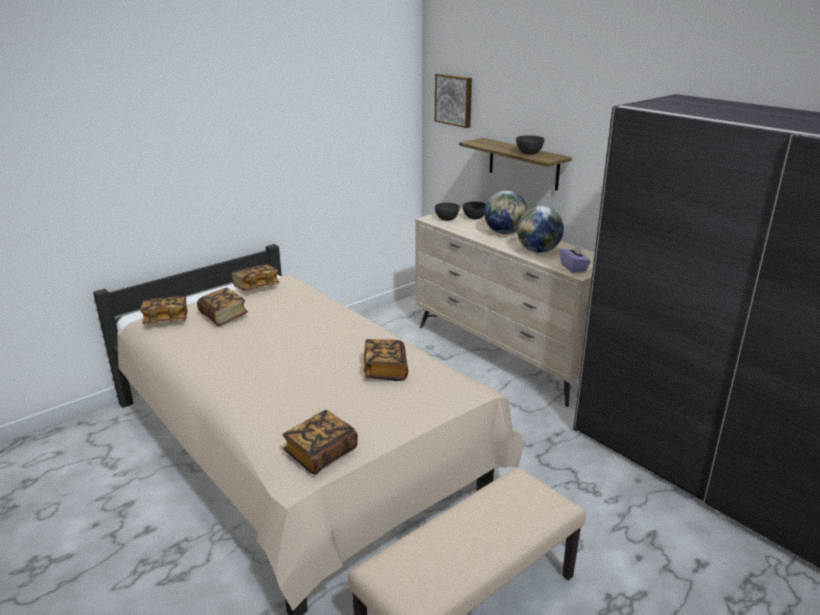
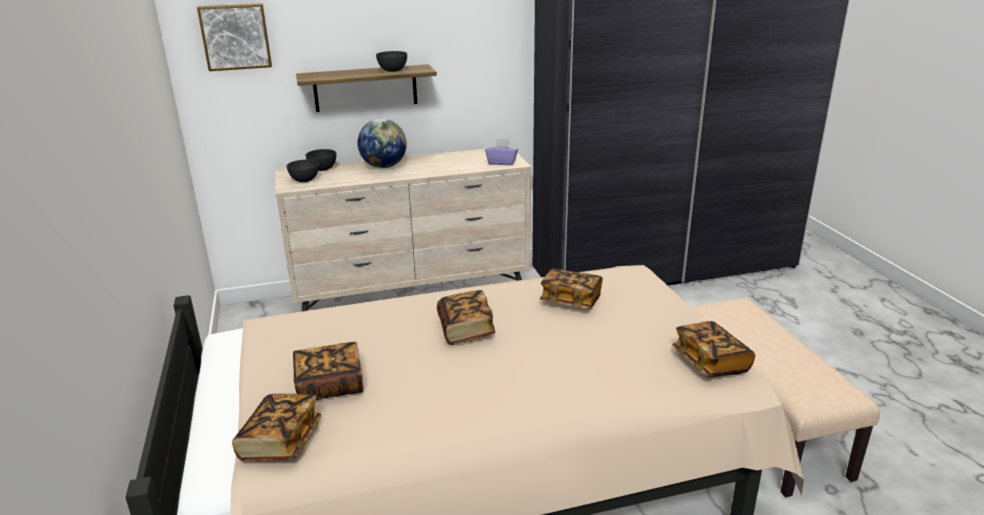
camera: 65 degrees left, 0 degrees up
book [232,264,279,291] -> book moved to [437,290,495,345]
globe [517,206,564,253] -> none

